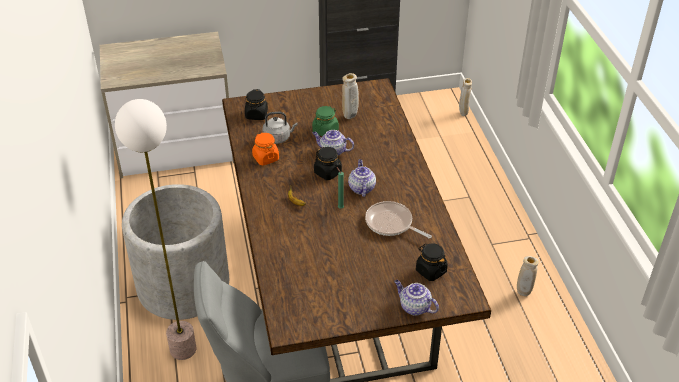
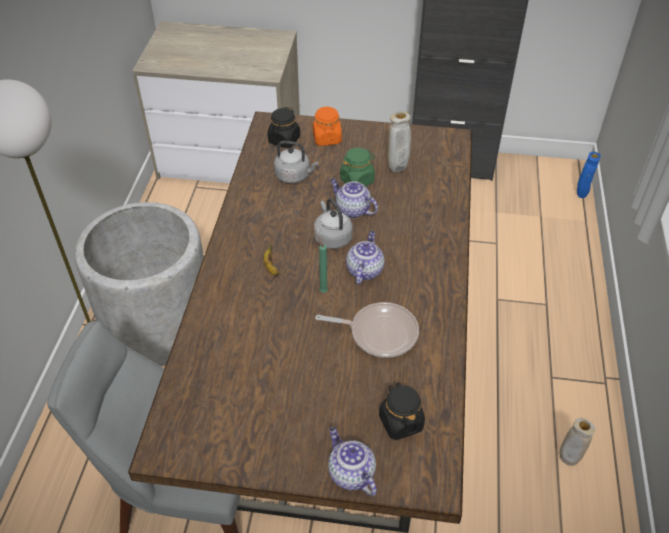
camera: 20 degrees right, 5 degrees up
orange jar [252,133,279,165] -> orange jar moved to [313,106,342,146]
black jar [314,147,342,180] -> grey kettle [314,199,353,249]
frying pan [365,201,432,239] -> frying pan turned 135 degrees clockwise [315,302,419,358]
beige vase [459,78,472,116] -> blue vase [577,152,601,198]

